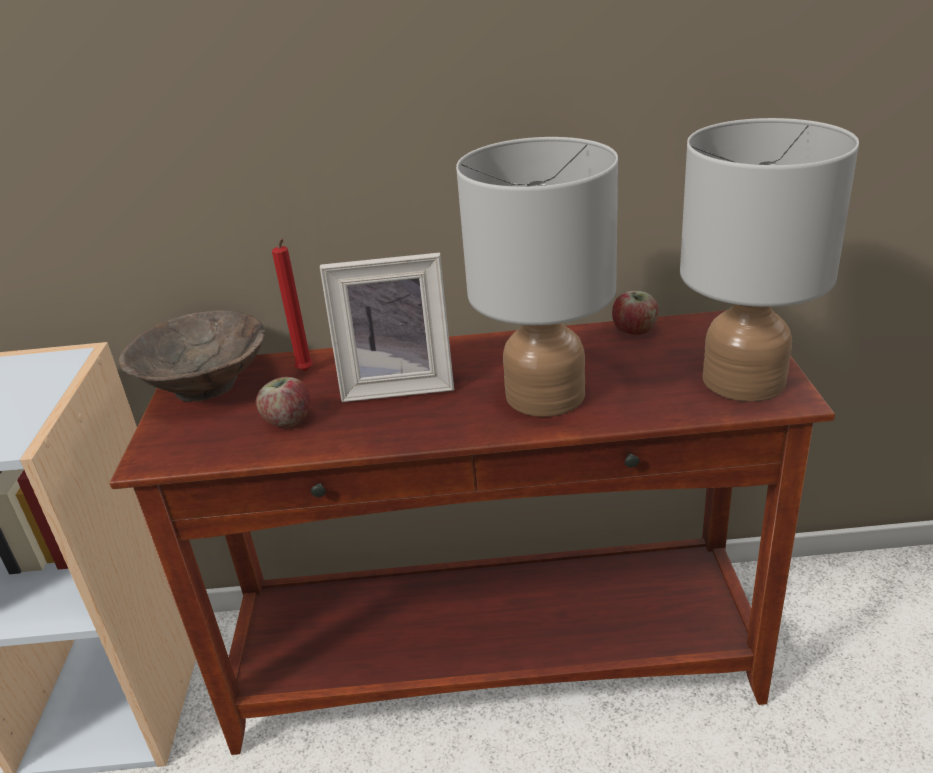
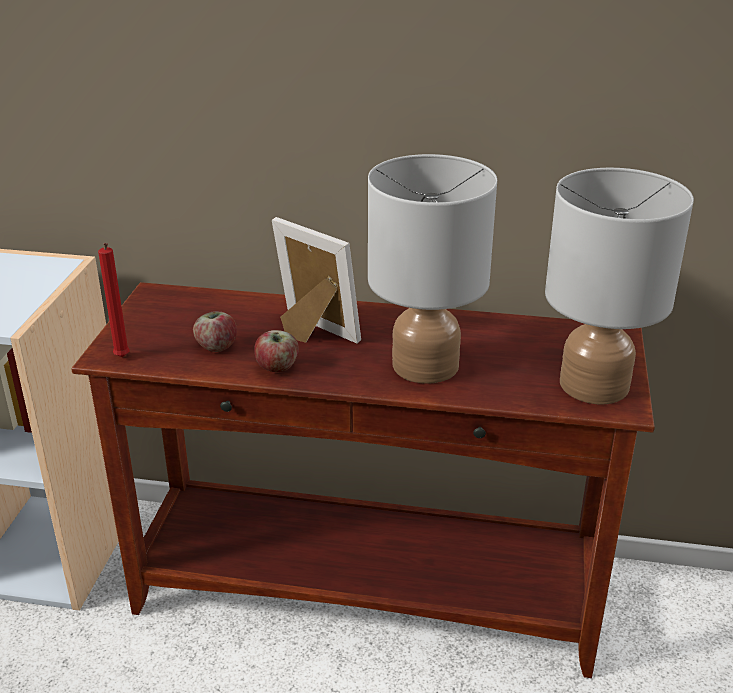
camera: 10 degrees right, 0 degrees up
brown bowl [118,310,265,402] -> none
red candle [272,239,313,371] -> red candle moved to [98,243,130,357]
picture frame [320,252,454,402] -> picture frame turned 150 degrees counterclockwise [272,217,361,343]
apple [612,291,659,335] -> apple moved to [254,330,299,372]

